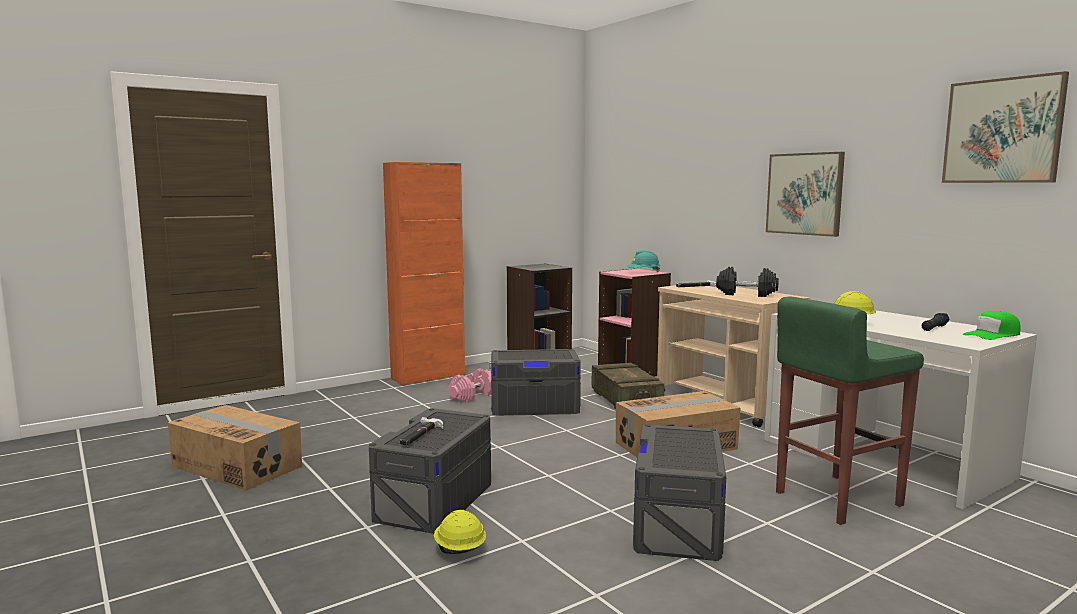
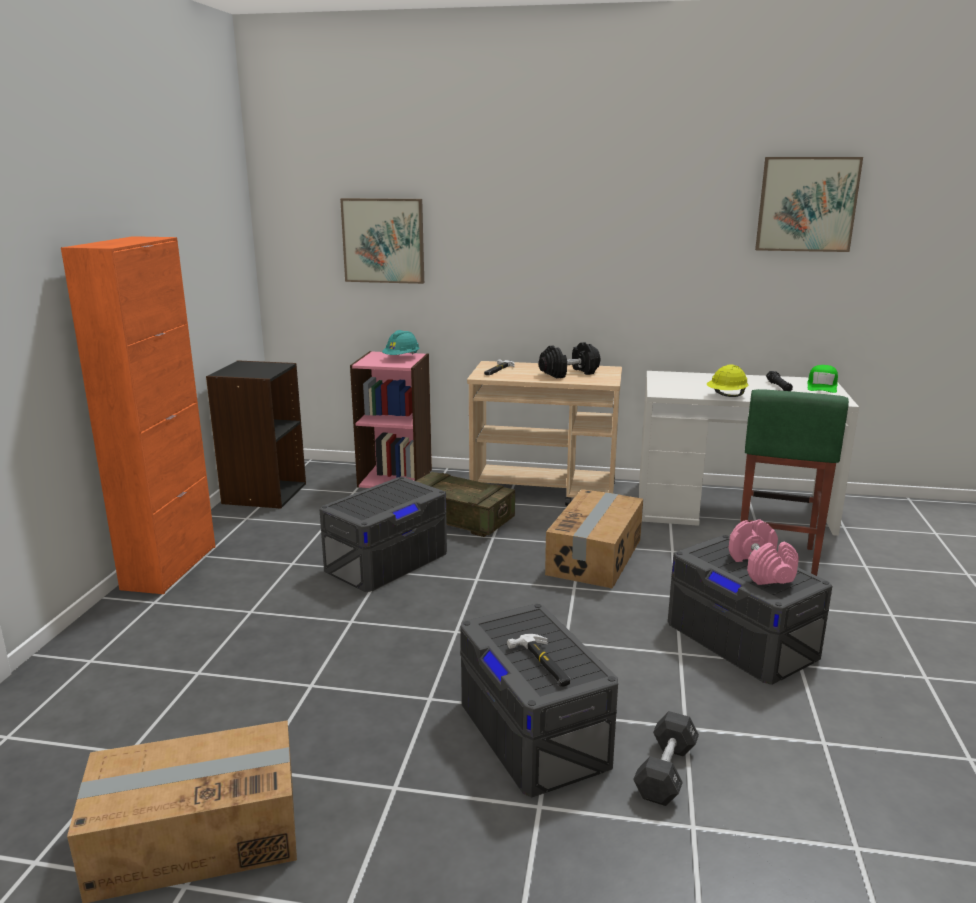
camera: 45 degrees left, 10 degrees up
yellow hard hat [434,510,486,554] -> black dumbbell [633,711,699,806]
pink dumbbell [448,368,491,402] -> pink dumbbell moved to [729,519,799,585]
picture [766,152,845,237] -> picture moved to [340,198,424,284]

